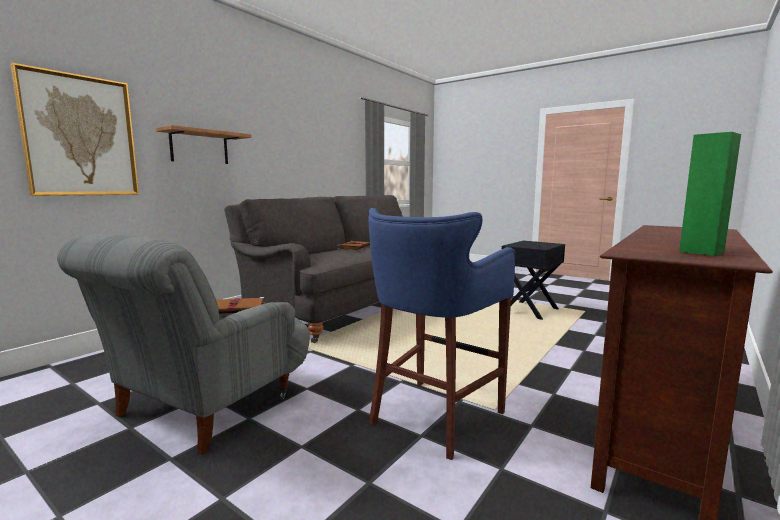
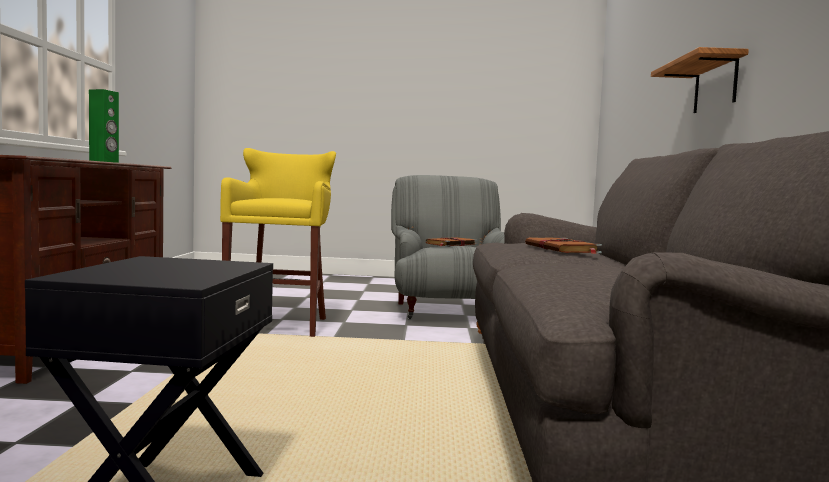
camera: 145 degrees right, 5 degrees down
picture [10,63,139,196] -> none
blue stool [368,208,515,460] -> yellow stool [220,148,336,337]

